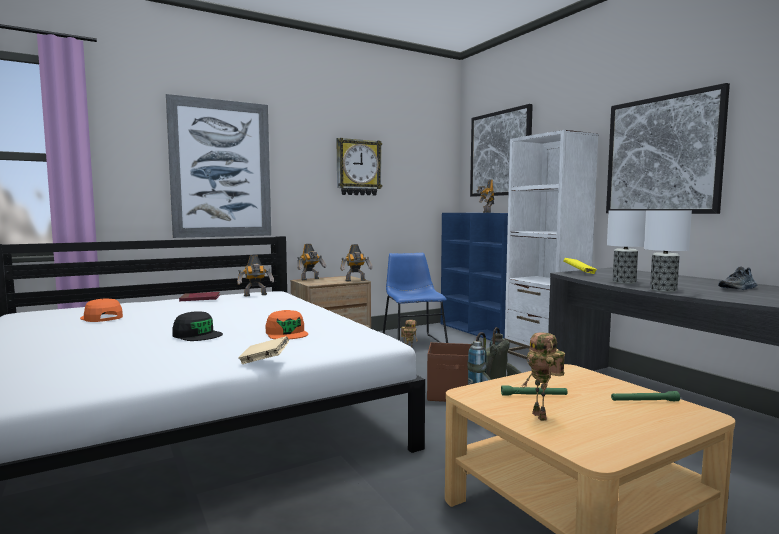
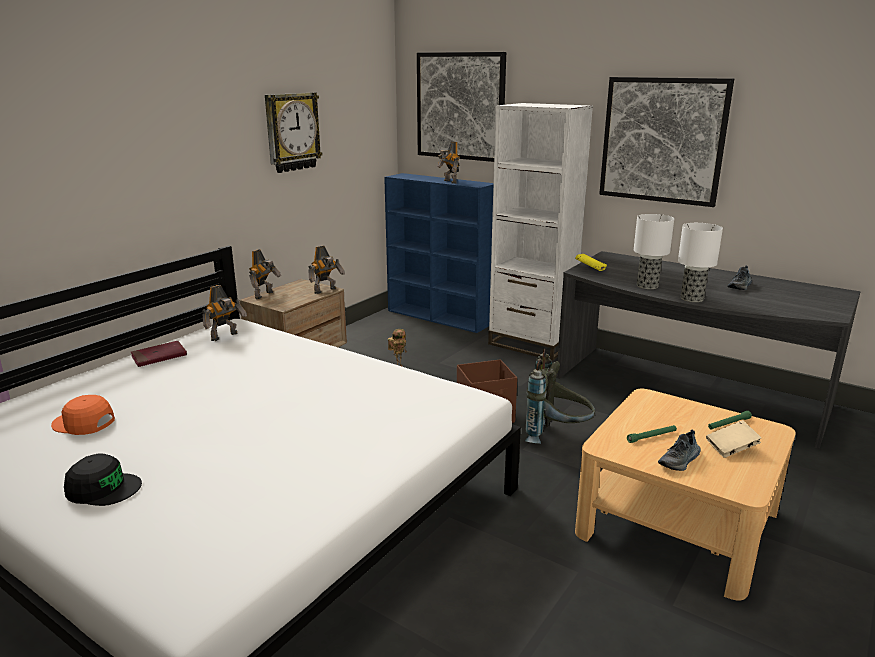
camera: 25 degrees left, 15 degrees up
picture [166,94,271,238] -> none
black cap [172,311,223,341] -> black cap moved to [64,454,142,506]
beige book [238,336,289,364] -> beige book moved to [706,420,761,458]
orange cap [266,310,308,339] -> none
blue chair [383,253,448,343] -> none
toy robot [522,333,565,421] -> shoe [658,429,701,471]

